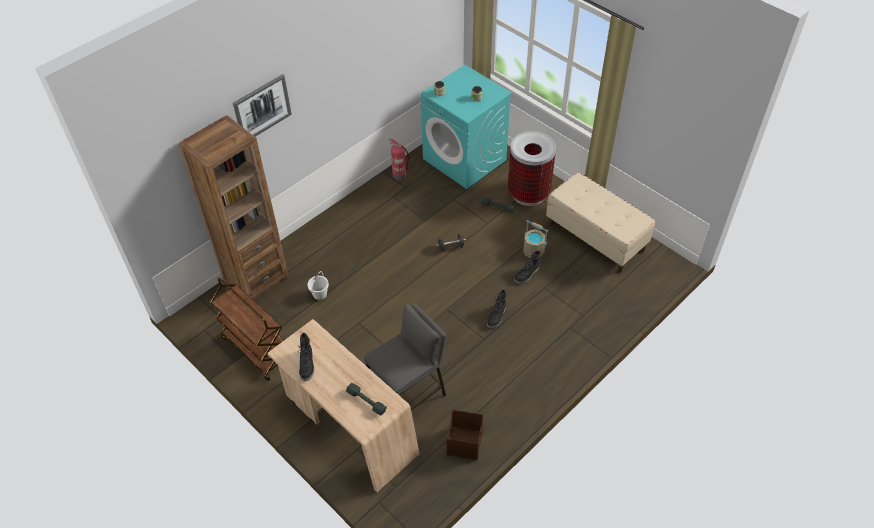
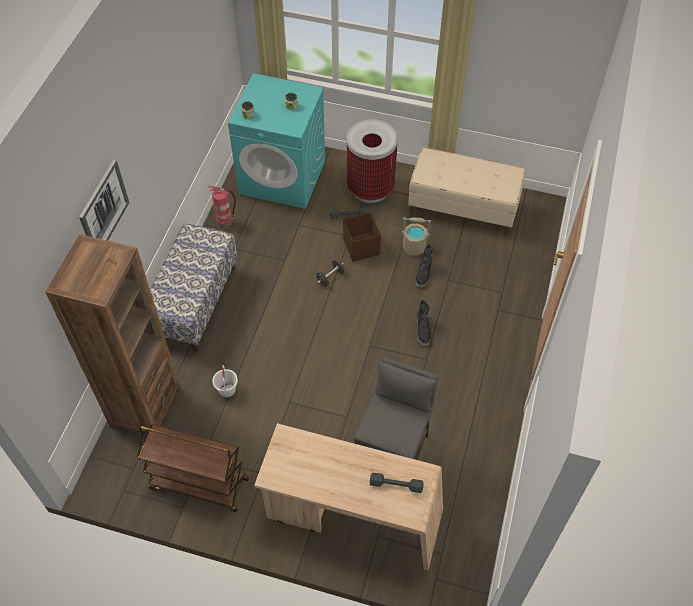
camera: 30 degrees left, 5 degrees up
black boot [298,333,314,381] -> none
brown storage box [447,410,484,460] -> brown storage box moved to [343,212,381,262]
none -> bench [150,223,237,352]

